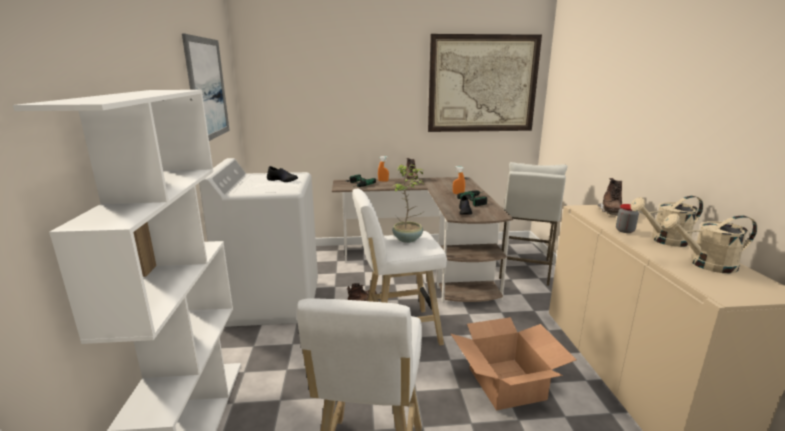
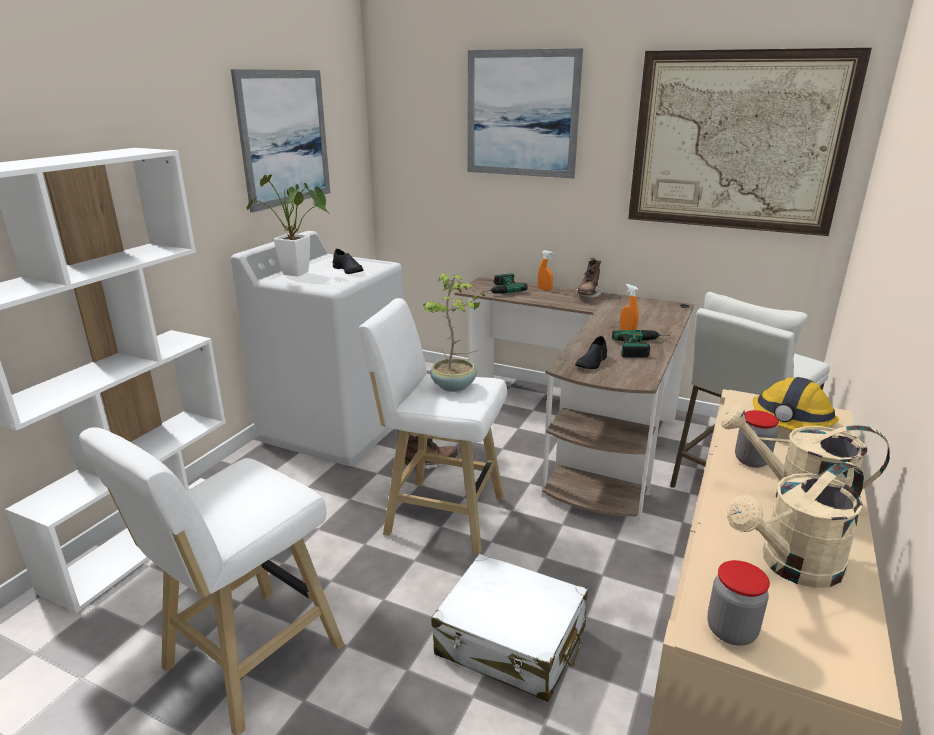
camera: 30 degrees right, 5 degrees up
cardboard box [451,317,577,410] -> white suitcase [431,554,588,702]
brown boot [598,178,622,215] -> hard hat [753,377,839,431]
beige watering can [663,213,757,273] -> beige watering can turned 60 degrees counterclockwise [727,462,864,588]
none -> potted plant [247,175,329,277]
none -> picture [468,48,583,179]
none -> jar [707,560,770,646]

